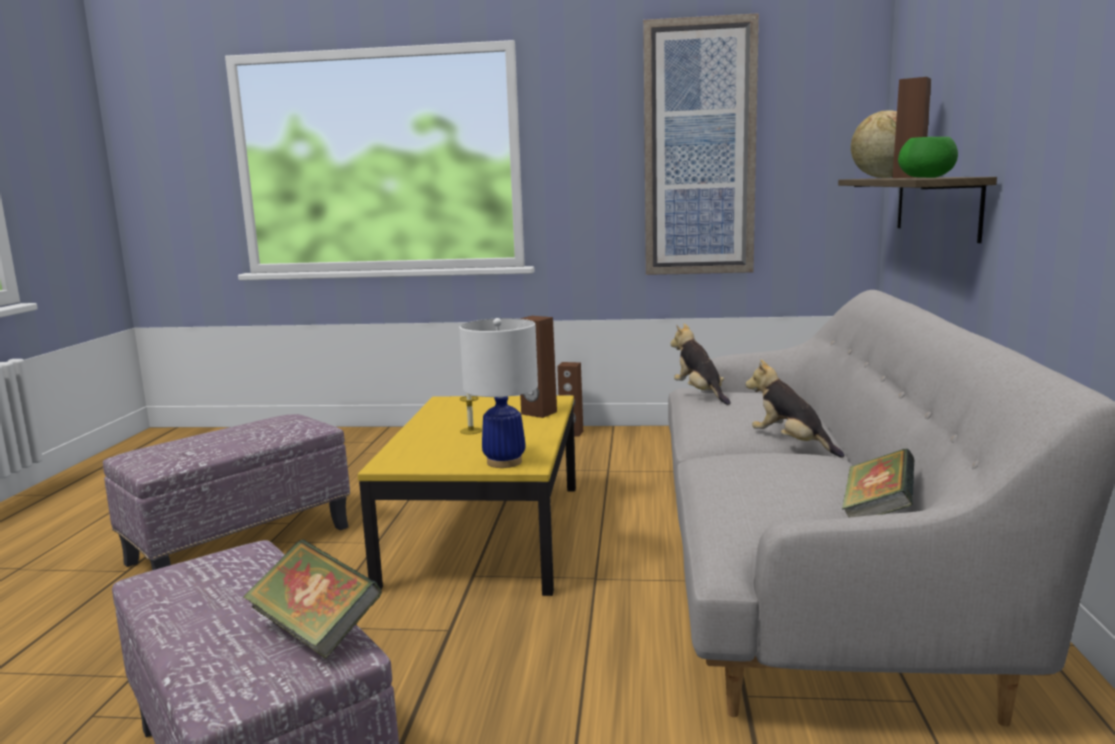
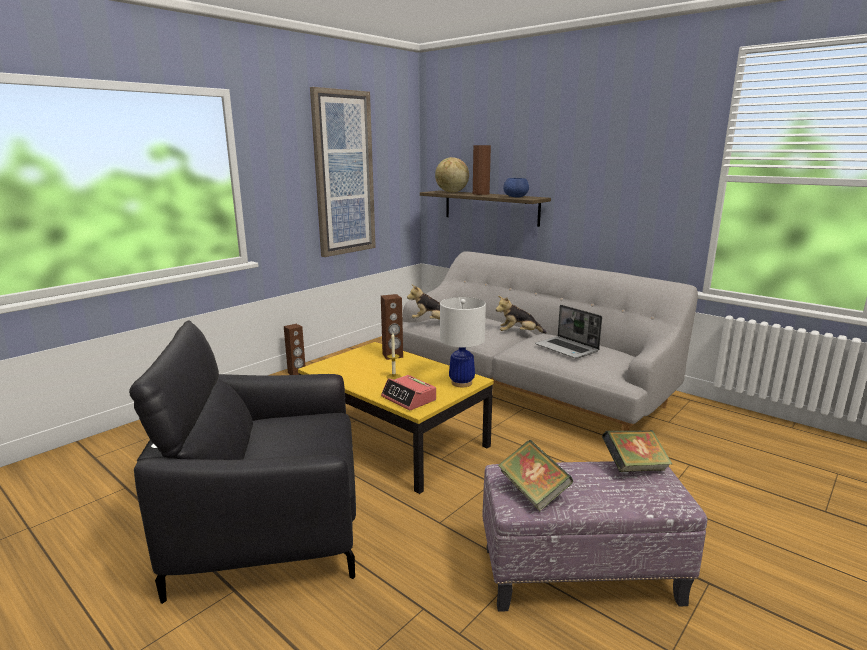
camera: 55 degrees left, 5 degrees up
ottoman [103,414,350,570] -> black armchair [129,320,356,604]
book [842,449,915,518] -> book moved to [498,440,573,511]
green bowl [898,137,958,178] -> blue bowl [503,178,529,198]
none -> alarm clock [381,375,436,411]
none -> laptop [535,305,602,359]

